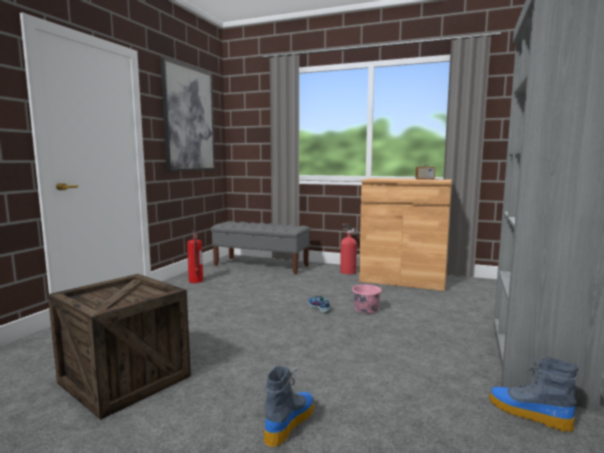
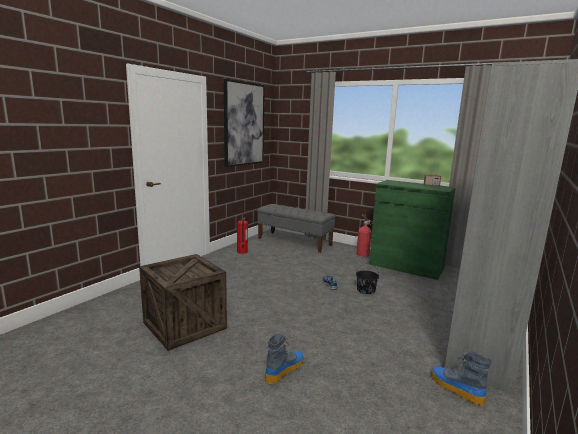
camera: 10 degrees right, 5 degrees up
pink bucket [352,273,381,313] -> black bucket [356,263,379,294]
brown cabinet [359,178,452,291] -> green cabinet [369,180,456,280]

